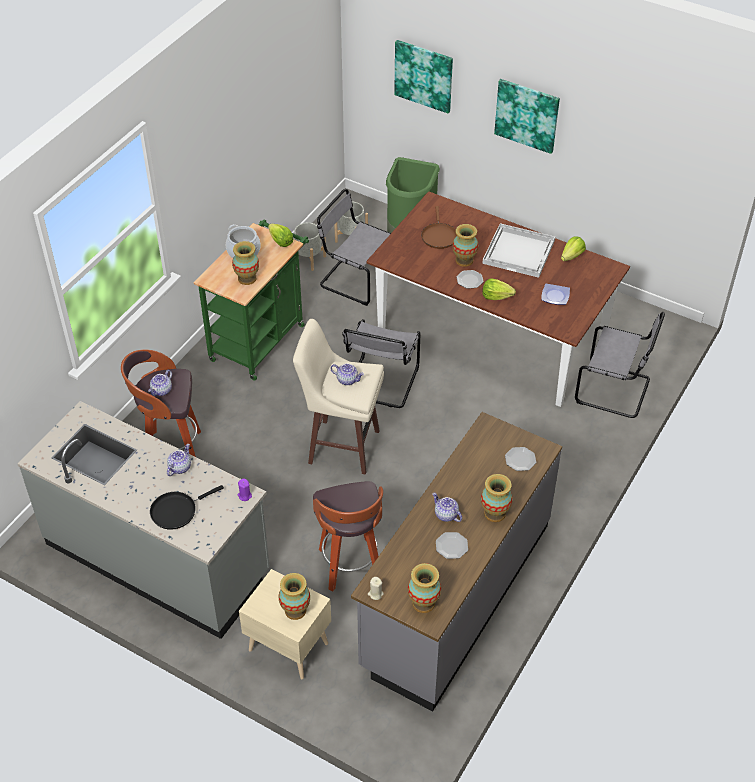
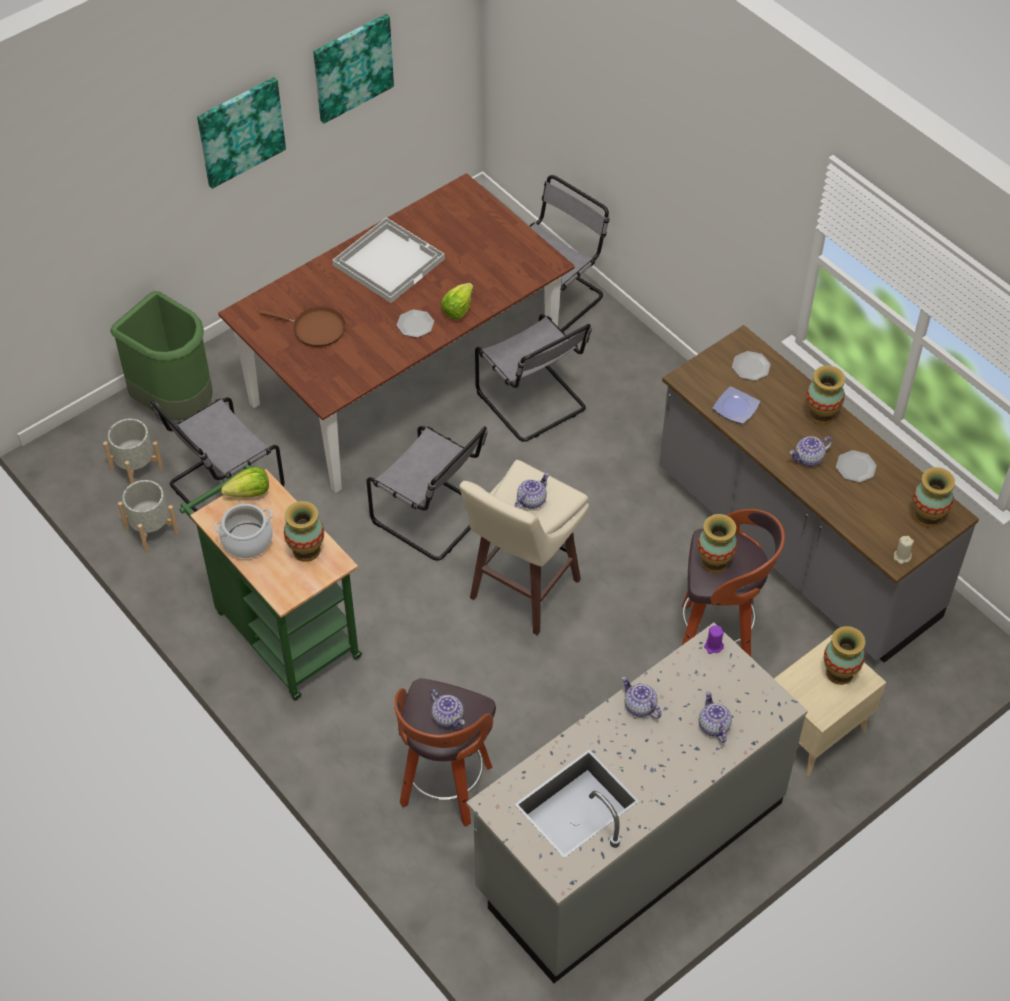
camera: 70 degrees left, 5 degrees up
black frying pan [150,485,224,530] -> teapot [699,691,732,743]
picture [394,40,453,113] -> picture moved to [313,14,394,124]
vase [453,224,478,267] -> vase moved to [697,514,737,573]
plate [541,284,570,305] -> plate moved to [713,386,760,424]
lettuce [561,236,586,261] -> none
none -> grey chair [475,314,592,442]

